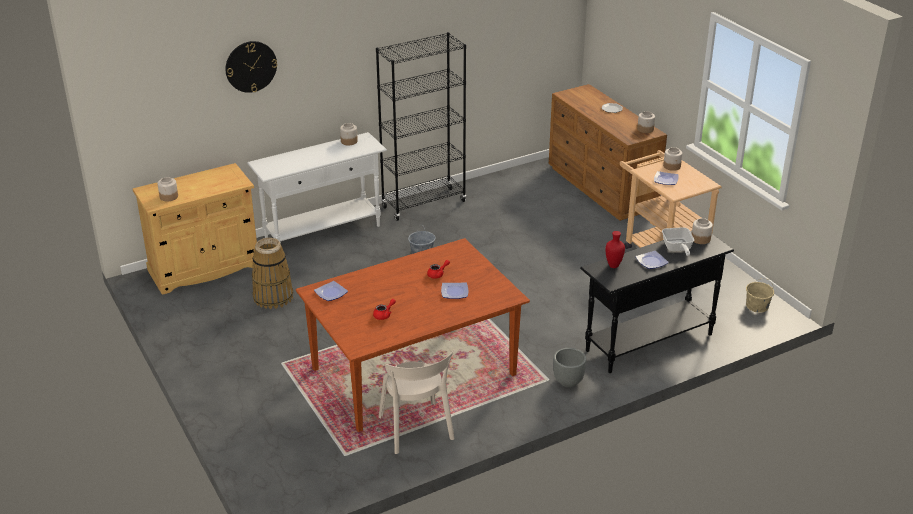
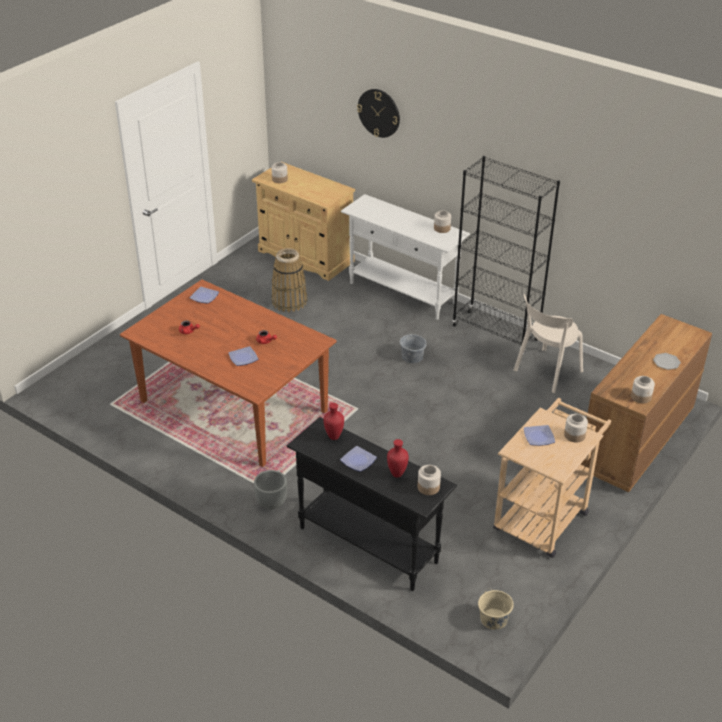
camera: 65 degrees right, 5 degrees up
beige chair [379,349,455,454] -> beige chair moved to [514,294,583,393]
frying pan [662,227,694,256] -> red vase [387,439,409,477]

